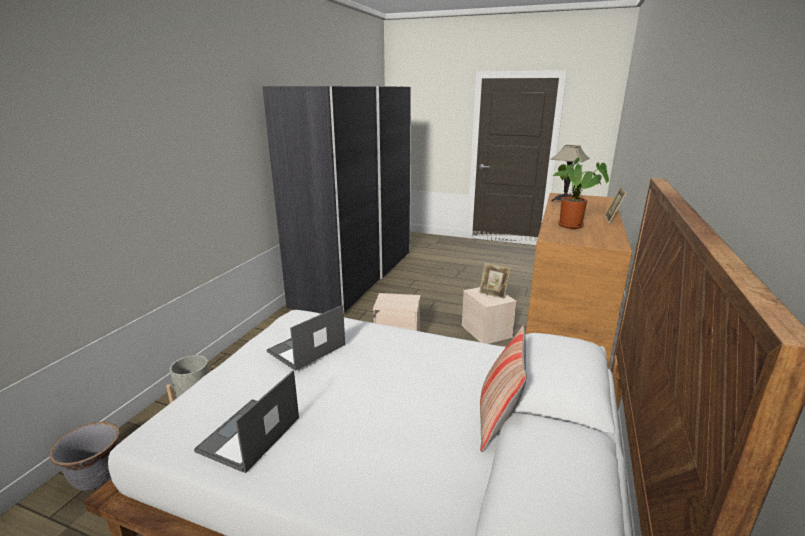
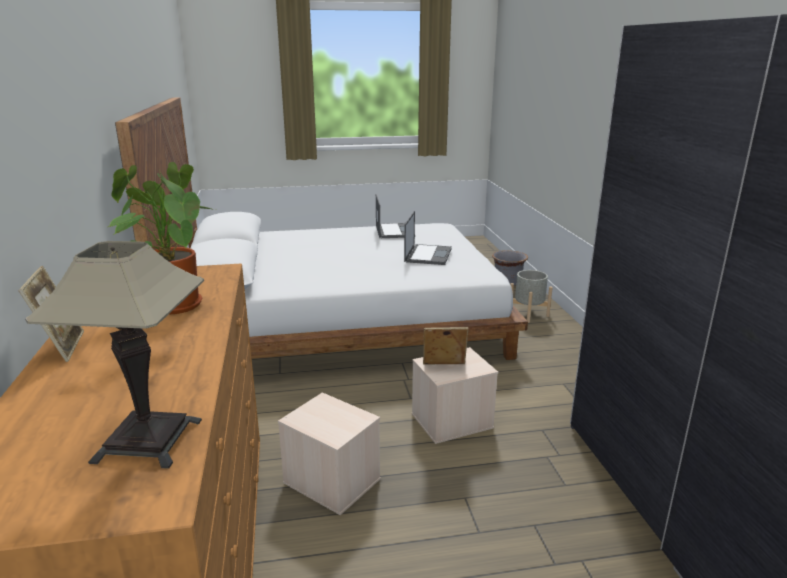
camera: 150 degrees right, 0 degrees up
picture frame [479,263,511,299] -> picture frame moved to [423,327,468,364]
pillow [480,325,527,452] -> none

